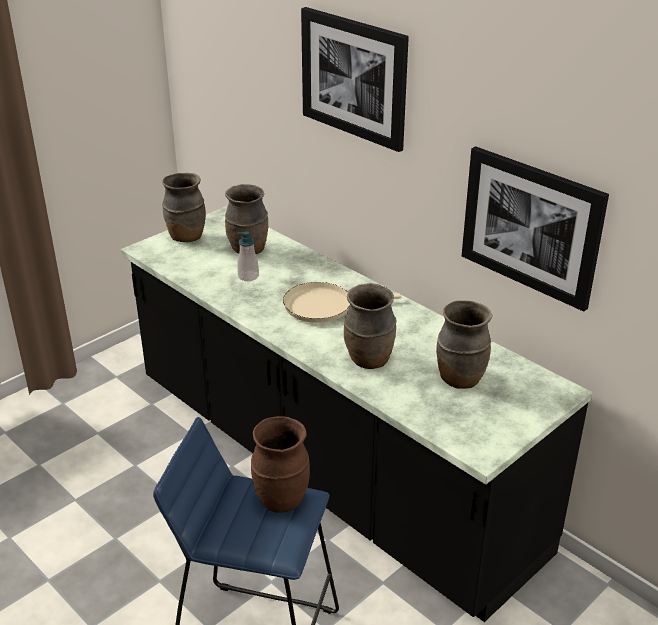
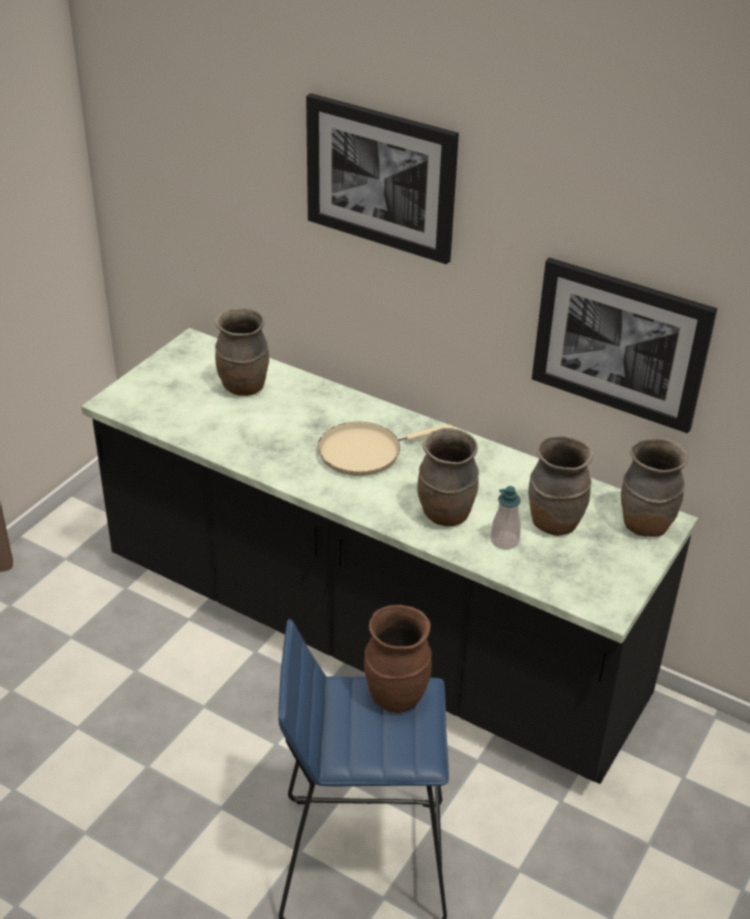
camera: 15 degrees left, 5 degrees up
brown vase [162,173,206,242] -> brown vase moved to [621,438,688,537]
soap dispenser [237,231,259,281] -> soap dispenser moved to [490,486,521,550]

